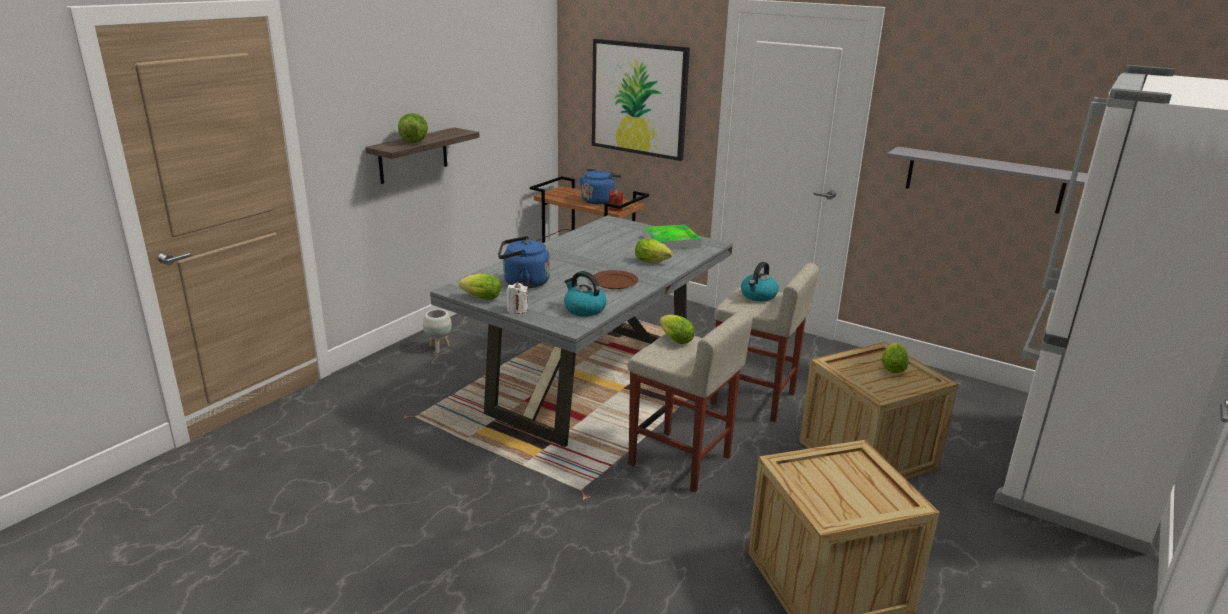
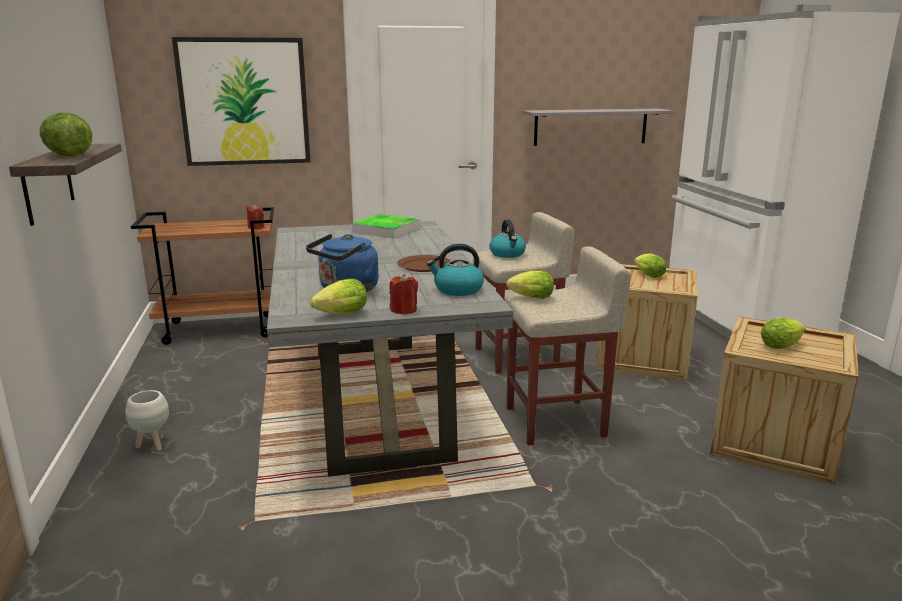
camera: 45 degrees left, 5 degrees down
white candle [506,282,528,314] -> red candle [390,274,418,315]
blue kettle [579,169,621,204] -> none
lettuce [635,238,673,263] -> lettuce moved to [761,318,806,349]

